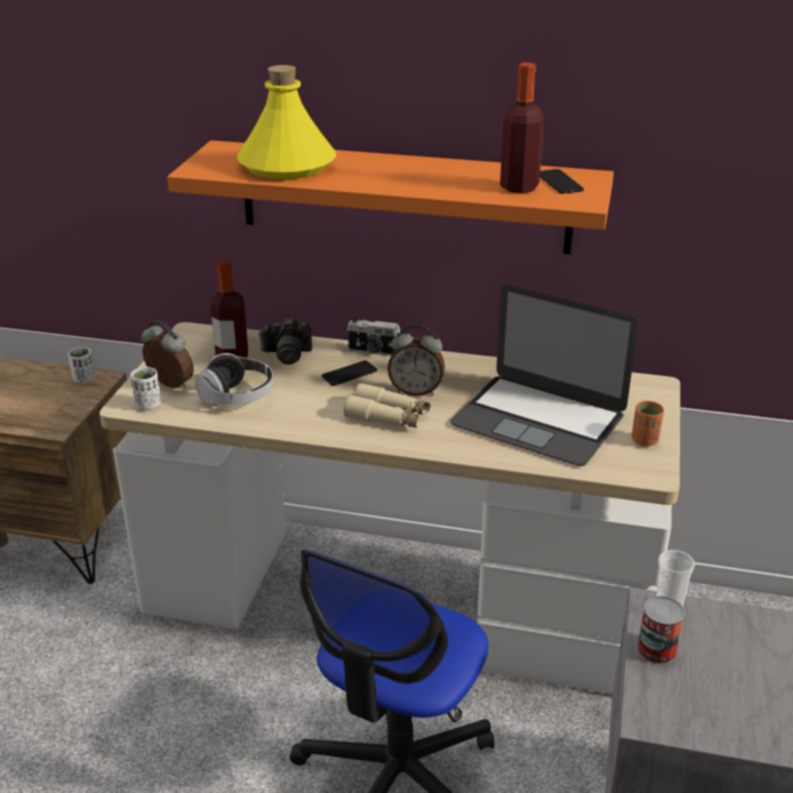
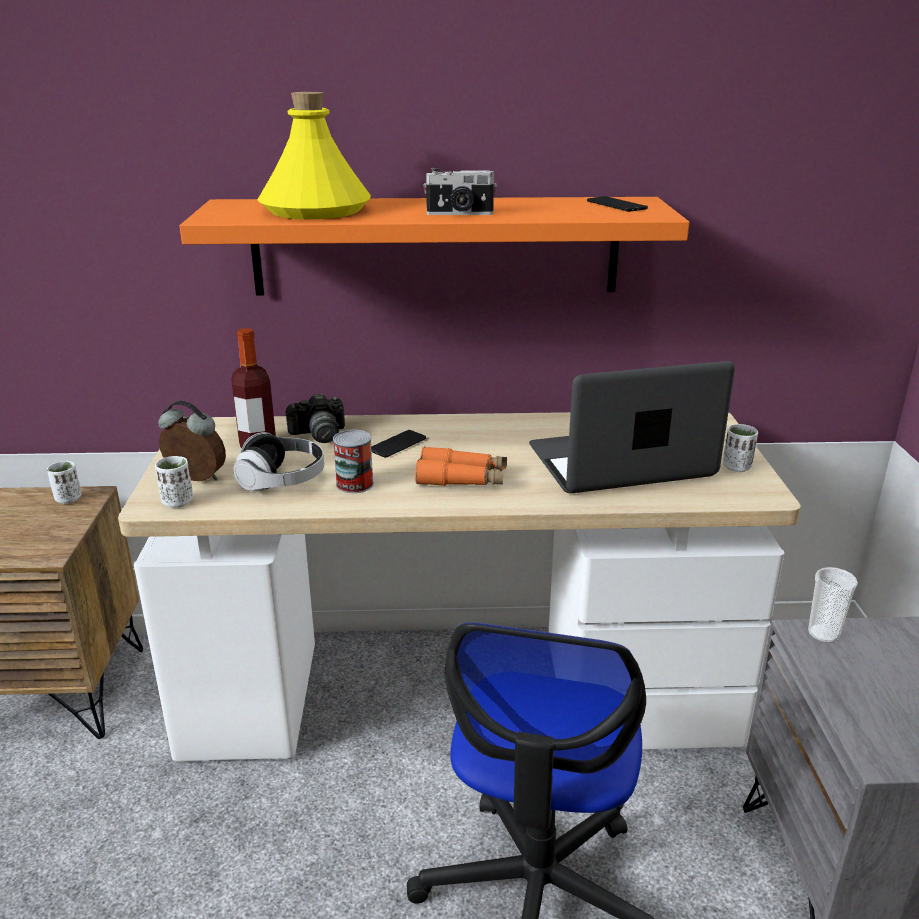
camera: 15 degrees left, 5 degrees down
beige binoculars [343,383,430,428] -> orange binoculars [415,446,507,486]
camera [347,318,400,356] -> camera moved to [423,167,497,215]
alarm clock [387,324,445,396] -> none
laptop [450,285,638,466] -> laptop turned 150 degrees clockwise [529,361,735,493]
bottle [500,62,544,193] -> none
orange cup [632,400,664,447] -> white cup [723,424,758,472]
can [637,596,685,664] -> can moved to [333,430,374,493]

